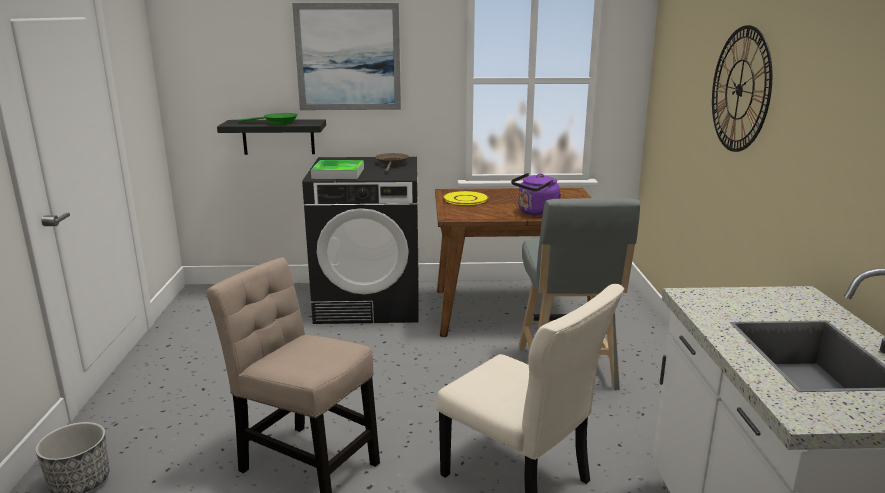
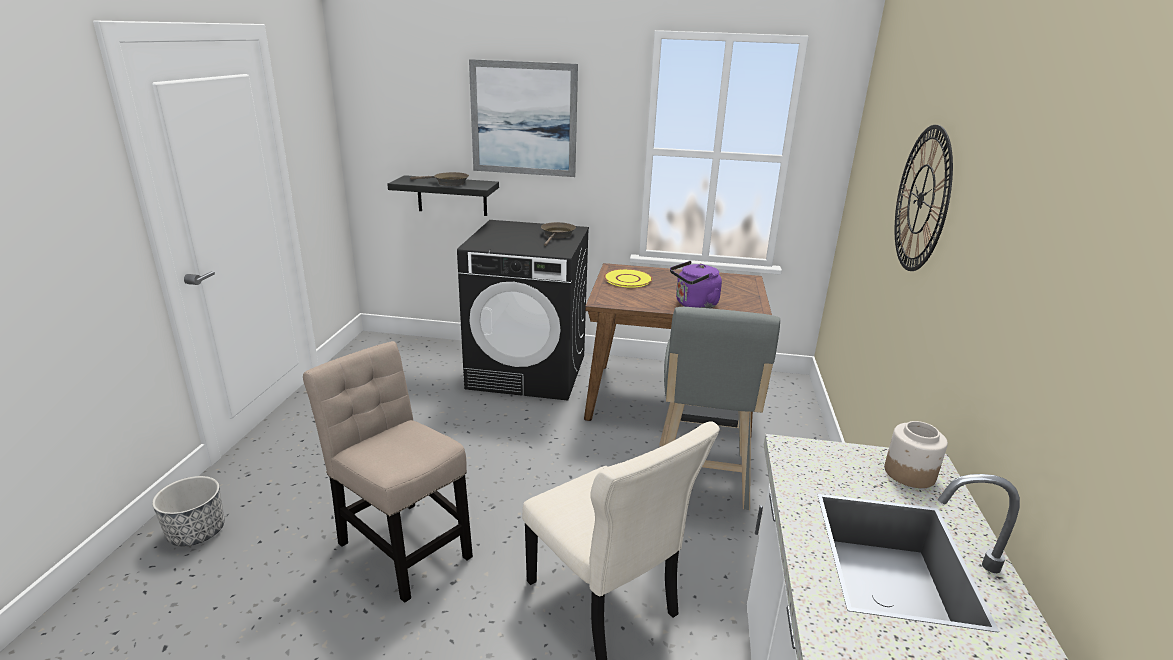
camera: 10 degrees right, 5 degrees up
green frying pan [238,113,298,125] -> brown frying pan [410,172,469,186]
tray [311,160,364,179] -> none
none -> jar [884,421,948,488]

